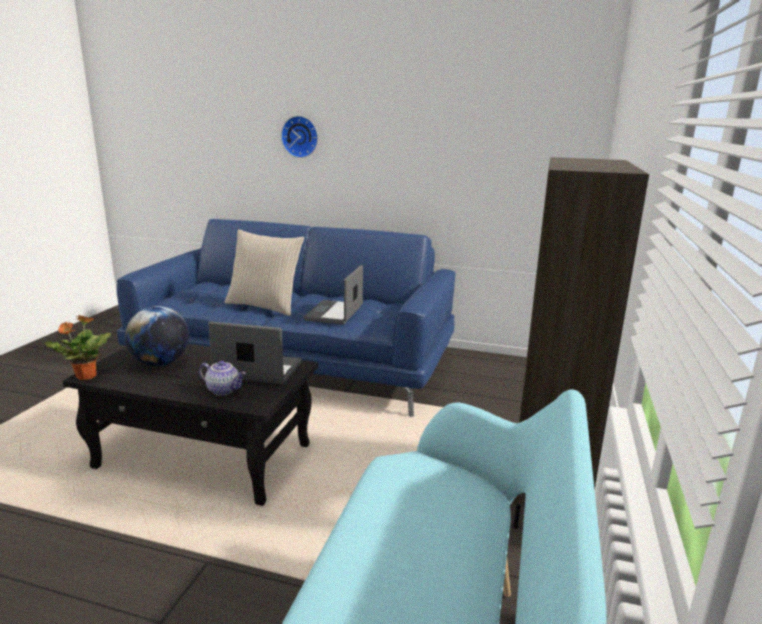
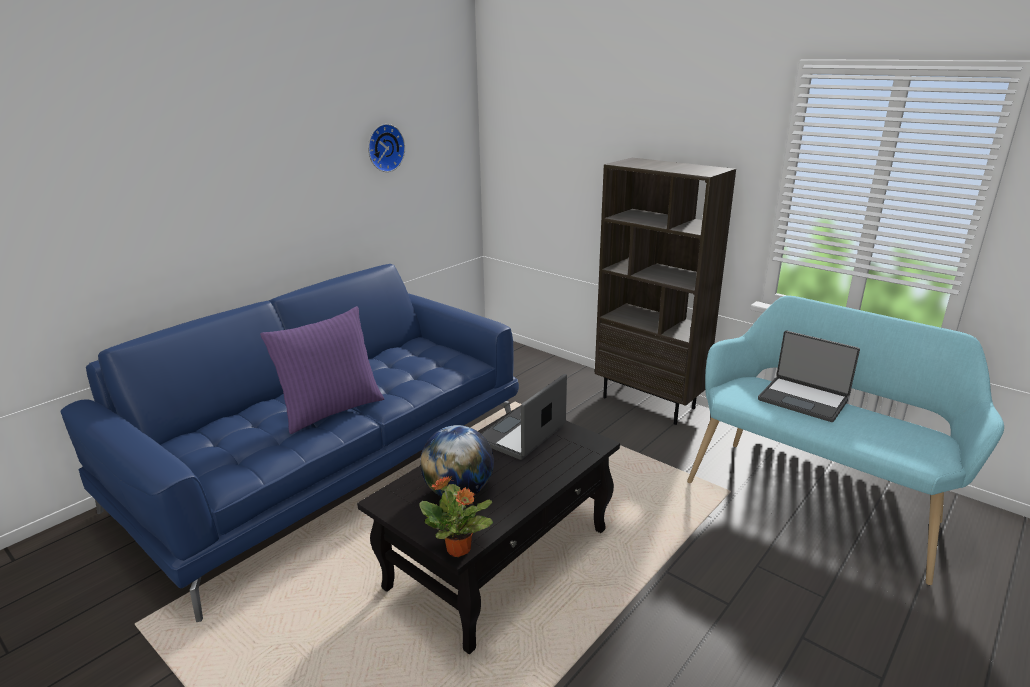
camera: 65 degrees left, 5 degrees up
teapot [199,361,246,395] -> none
beige pillow [225,229,304,316] -> purple pillow [260,306,384,434]
wall clock [281,116,318,158] -> wall clock moved to [368,124,405,172]
laptop [304,265,363,325] -> laptop moved to [758,330,860,422]

